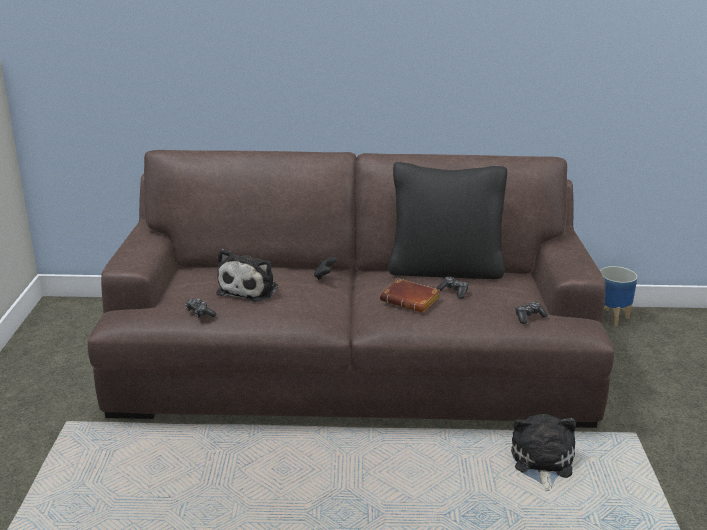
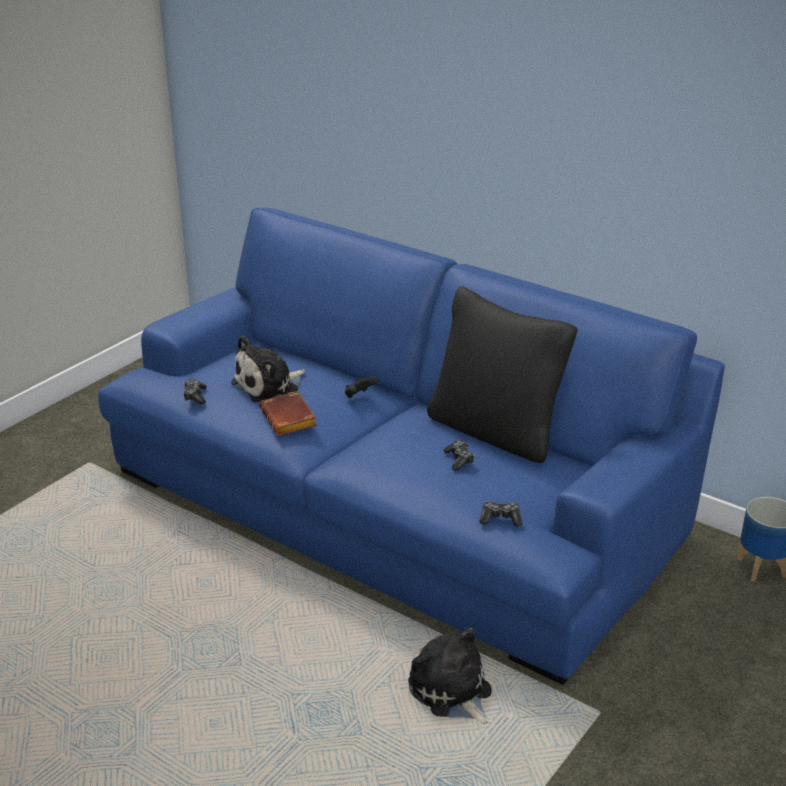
camera: 35 degrees right, 5 degrees up
brown sofa [88,150,614,428] -> blue sofa [98,208,725,685]
brown book [380,278,440,313] -> brown book moved to [259,391,317,436]
plush toy [511,414,576,492] -> plush toy turned 75 degrees counterclockwise [408,627,492,724]

